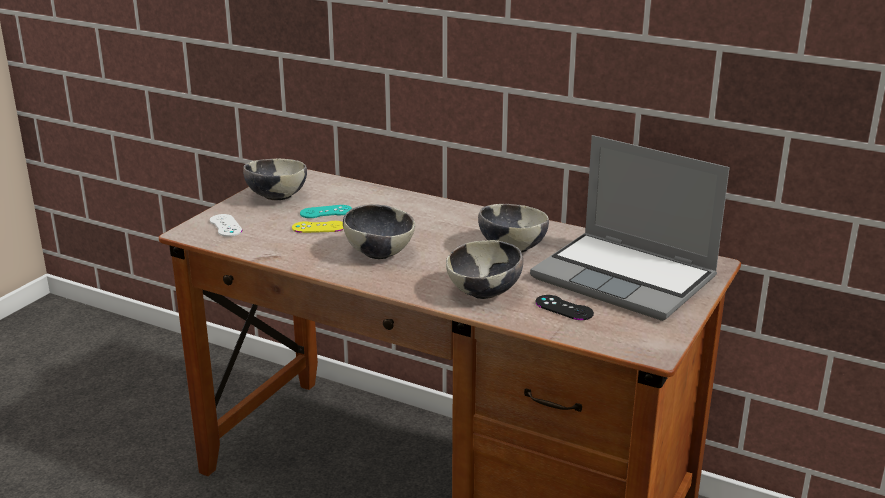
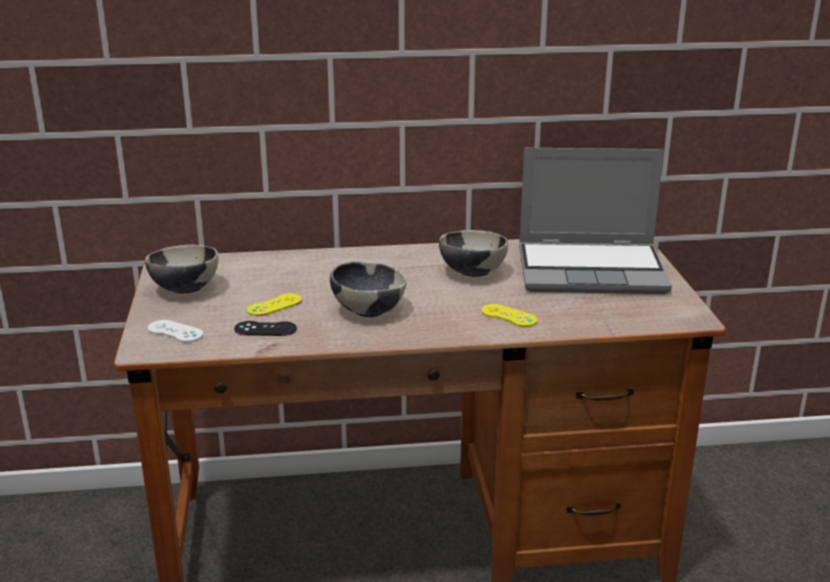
camera: 35 degrees left, 0 degrees up
turquoise game controller [300,205,352,218] -> none
bowl [446,240,523,299] -> yellow game controller [481,304,538,327]
black game controller [536,295,594,320] -> black game controller moved to [234,321,297,336]

